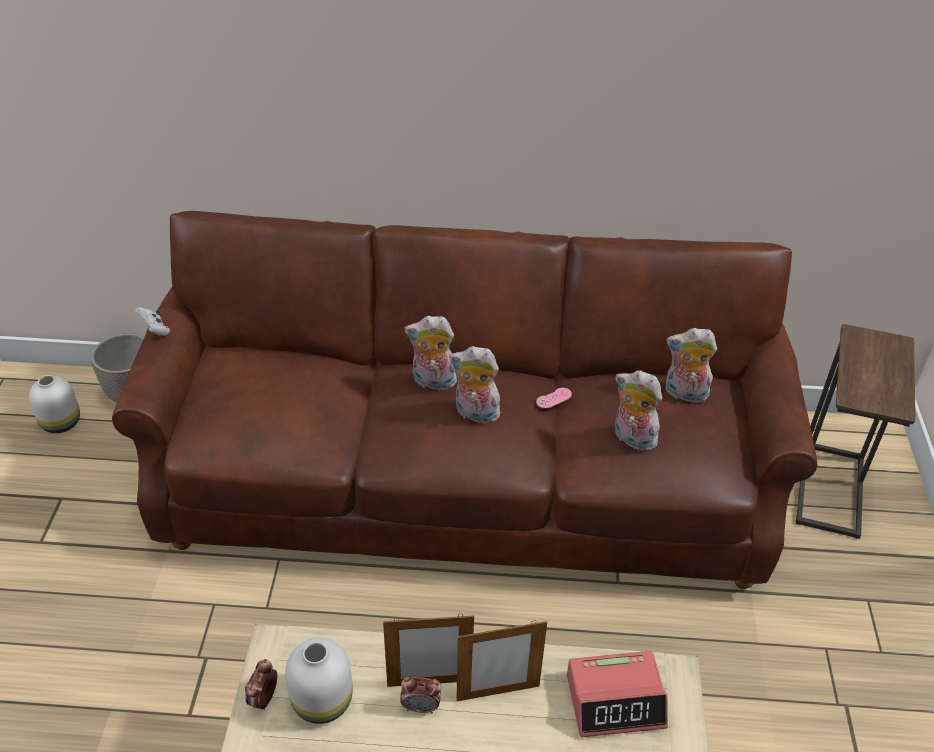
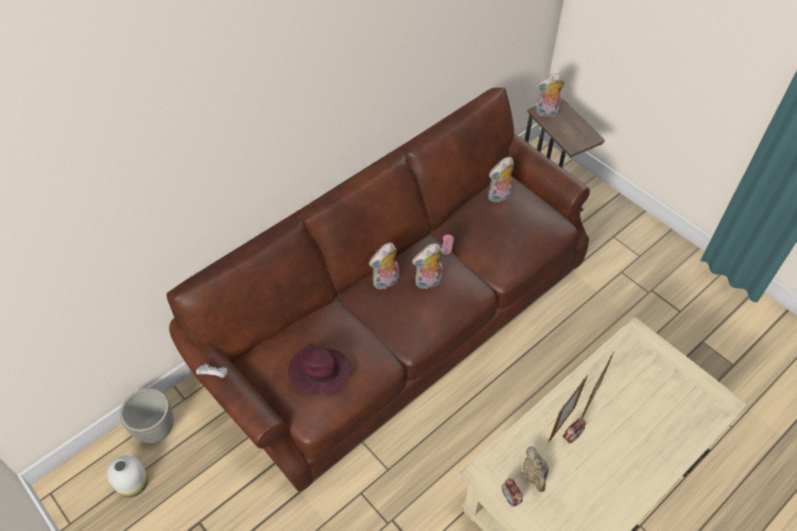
camera: 45 degrees left, 10 degrees up
white vase [285,638,353,724] -> beige teapot [522,446,549,492]
alarm clock [567,651,668,737] -> none
plush toy [615,370,662,451] -> plush toy moved to [536,73,565,117]
none -> purple hat [288,345,352,395]

